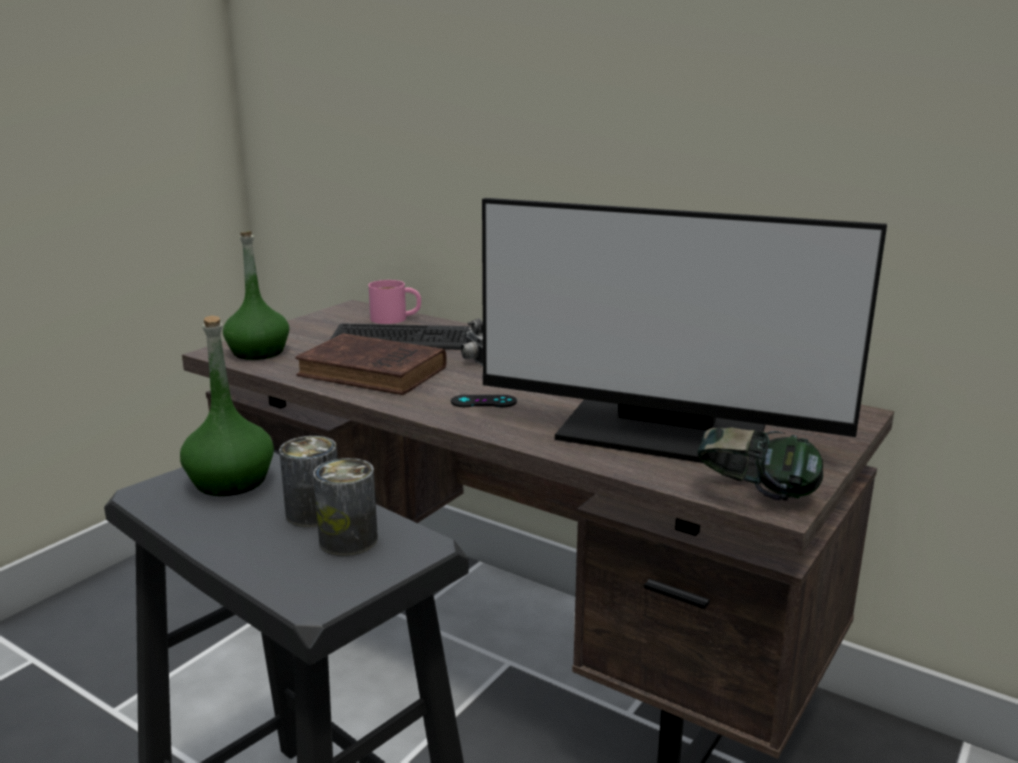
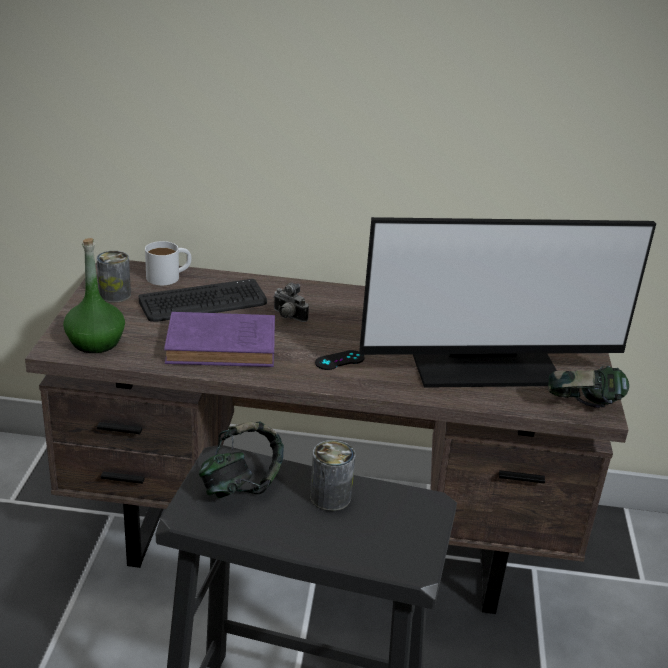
camera: 30 degrees left, 10 degrees up
green bottle [180,316,274,496] -> headphones [198,421,284,498]
brown book [295,333,447,395] -> purple book [164,312,275,367]
can [313,458,378,556] -> can moved to [97,251,131,303]
pink mug [369,280,421,324] -> white mug [145,241,191,285]

